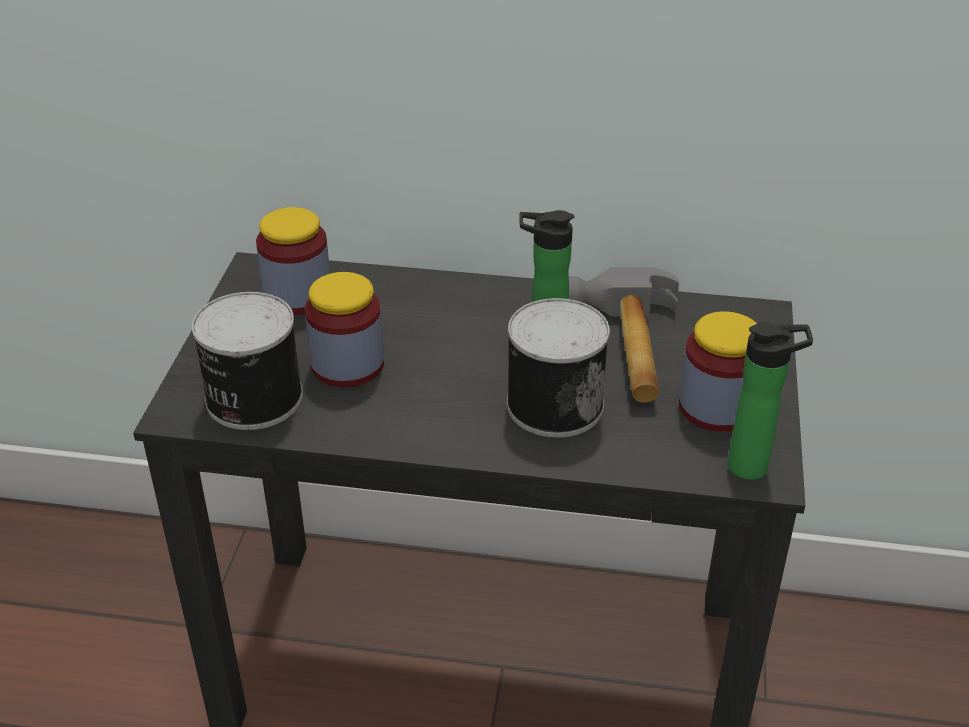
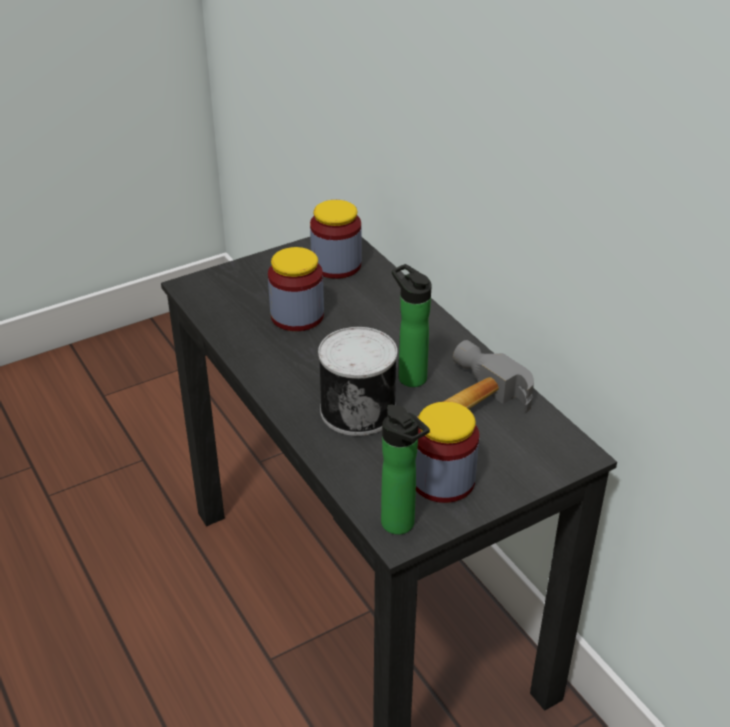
camera: 50 degrees right, 0 degrees up
can [192,292,303,430] -> none

